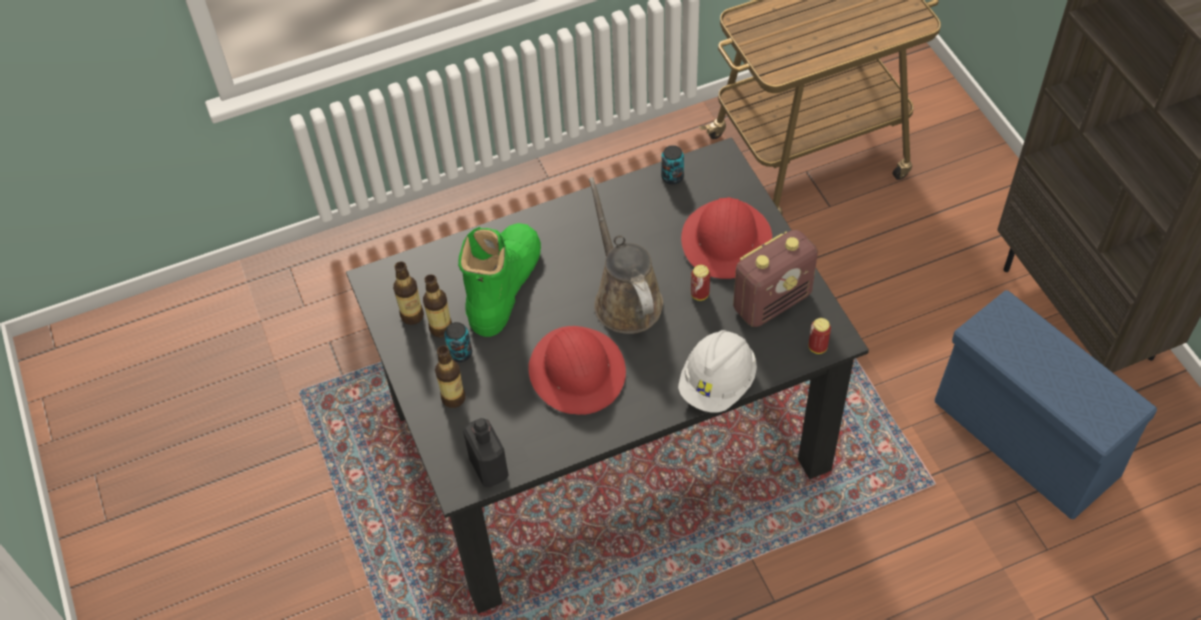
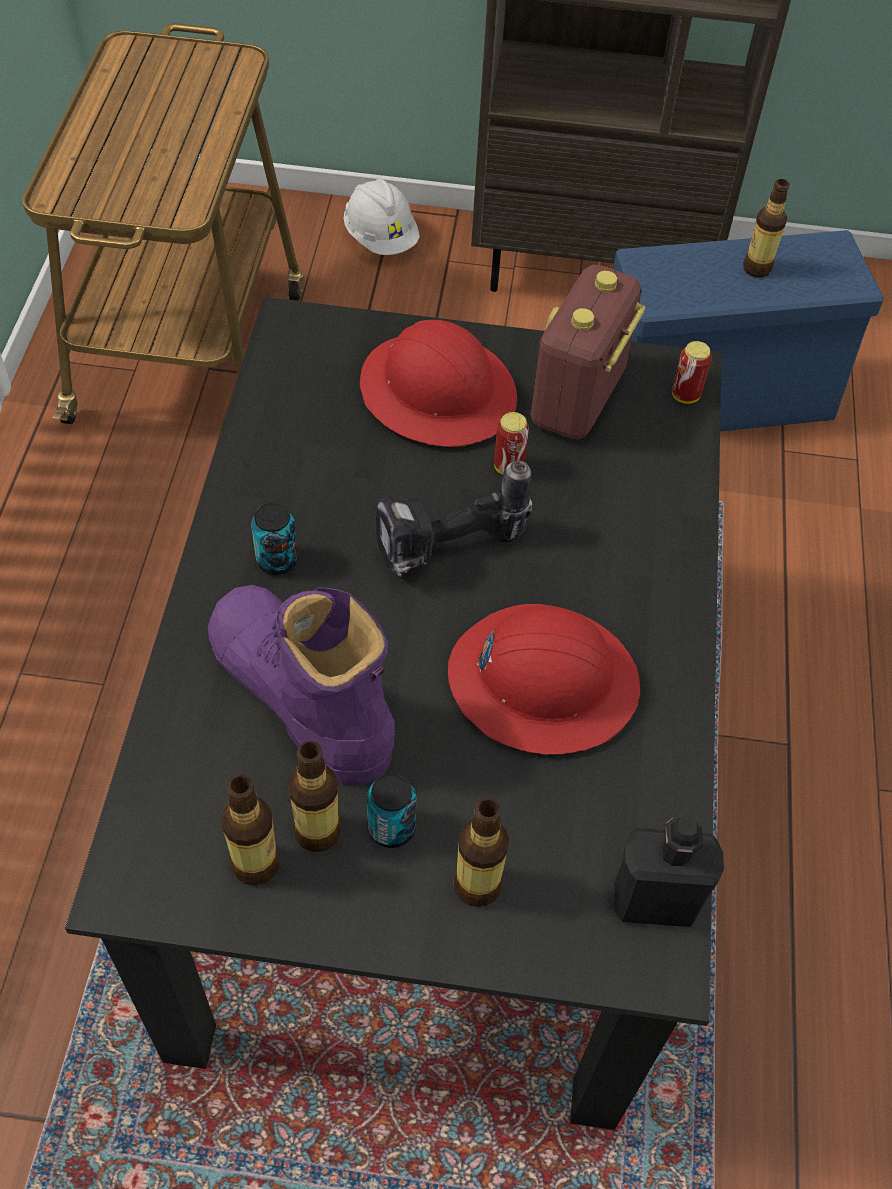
camera: 65 degrees left, 0 degrees up
green boot [458,223,541,337] -> purple boot [208,585,395,785]
brown watering can [589,177,663,334] -> power drill [375,461,532,577]
can [661,145,684,185] -> can moved to [251,503,298,575]
white hard hat [678,330,757,413] -> white hard hat moved to [344,179,420,255]
radio [733,230,818,327] -> radio turned 150 degrees counterclockwise [531,265,645,439]
none -> bottle [743,179,790,277]

